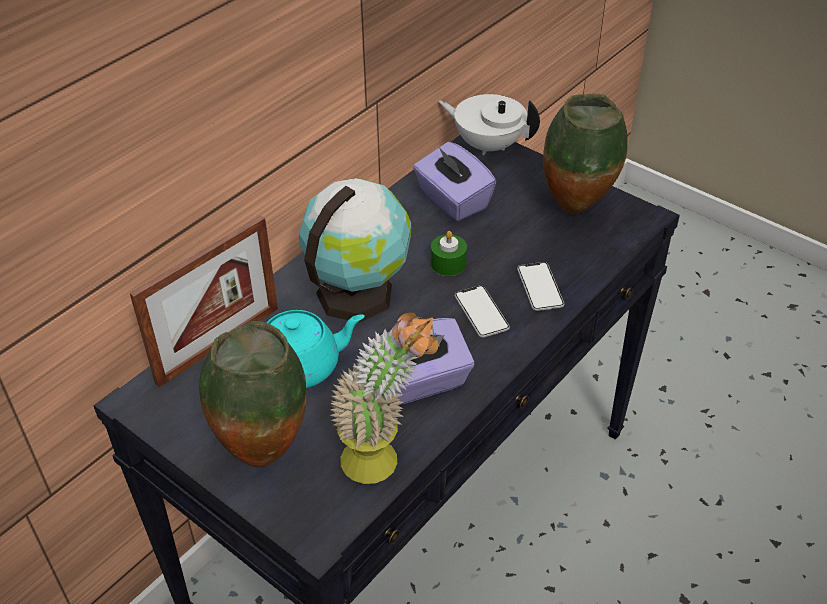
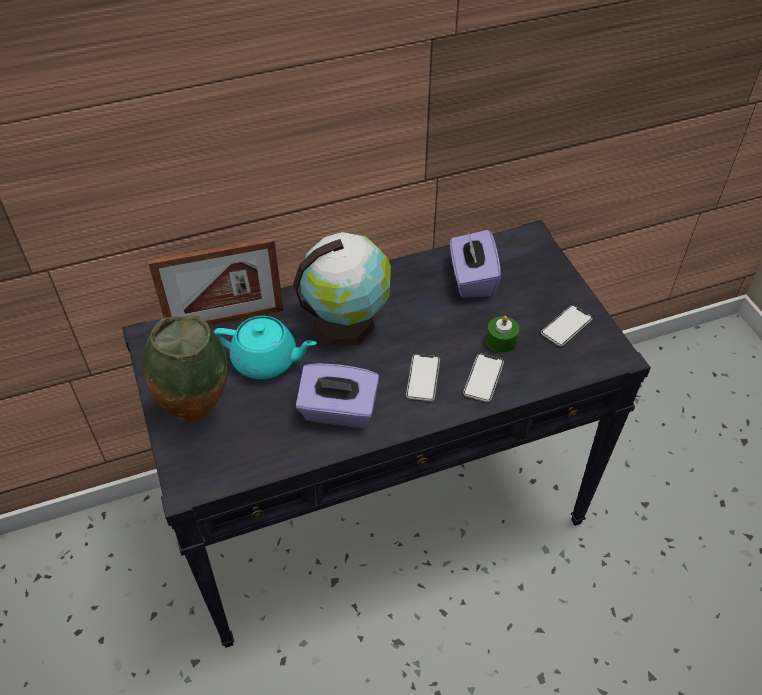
camera: 30 degrees right, 5 degrees up
potted plant [330,313,438,484] -> none
green candle [431,231,467,276] -> green candle moved to [486,316,519,353]
white teapot [438,94,540,155] -> none
vase [543,94,628,214] -> phone [541,305,593,346]

